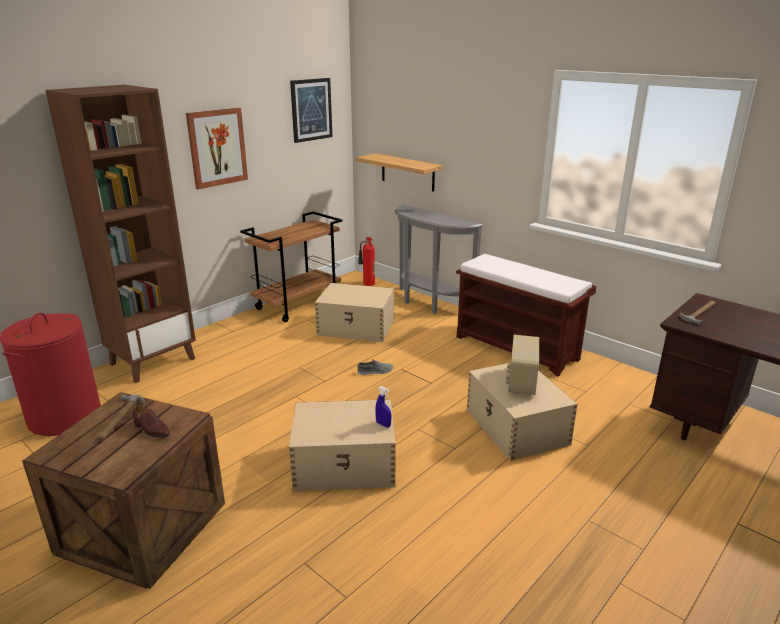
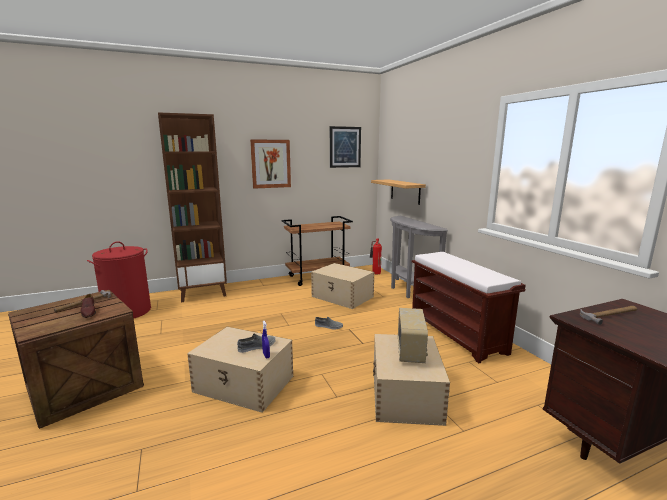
camera: 25 degrees right, 10 degrees down
radio [506,335,539,395] -> radio turned 150 degrees clockwise [398,308,428,363]
none -> grey shoe [237,334,275,353]

